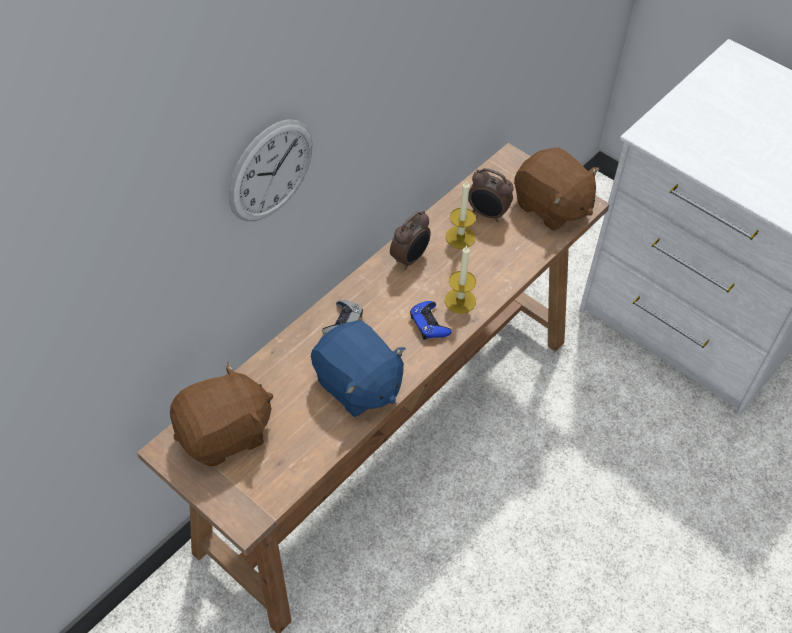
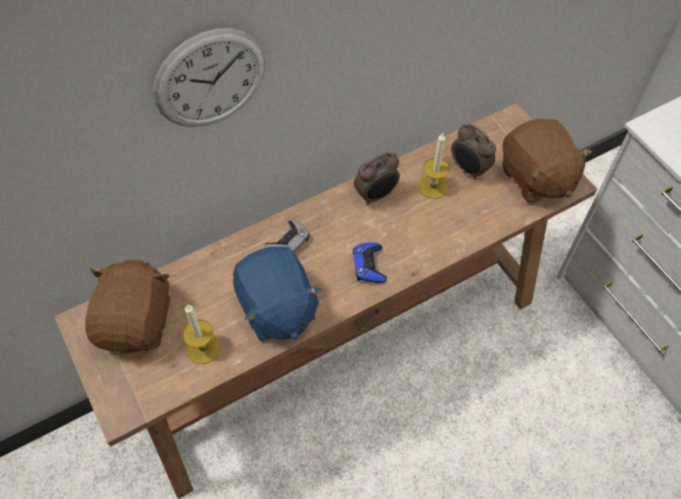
camera: 20 degrees right, 5 degrees up
brown plush toy [170,362,273,466] -> brown plush toy turned 75 degrees counterclockwise [85,260,171,355]
candle [445,245,476,314] -> candle moved to [183,305,221,364]

